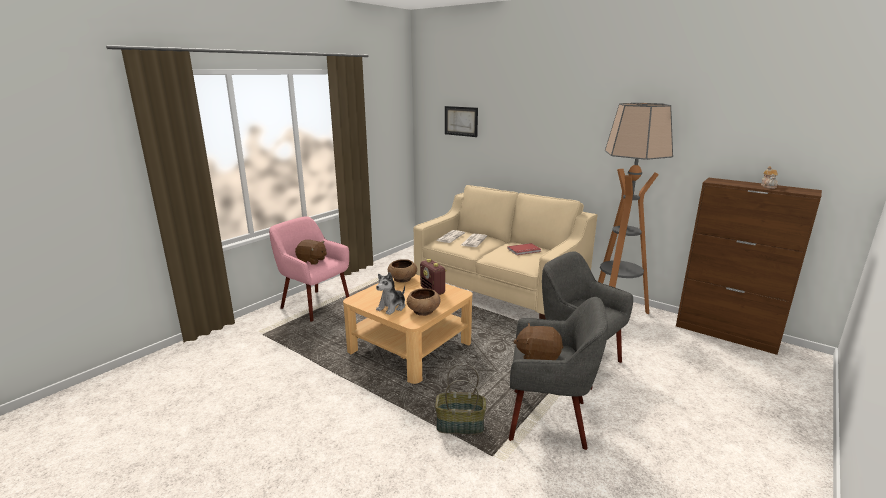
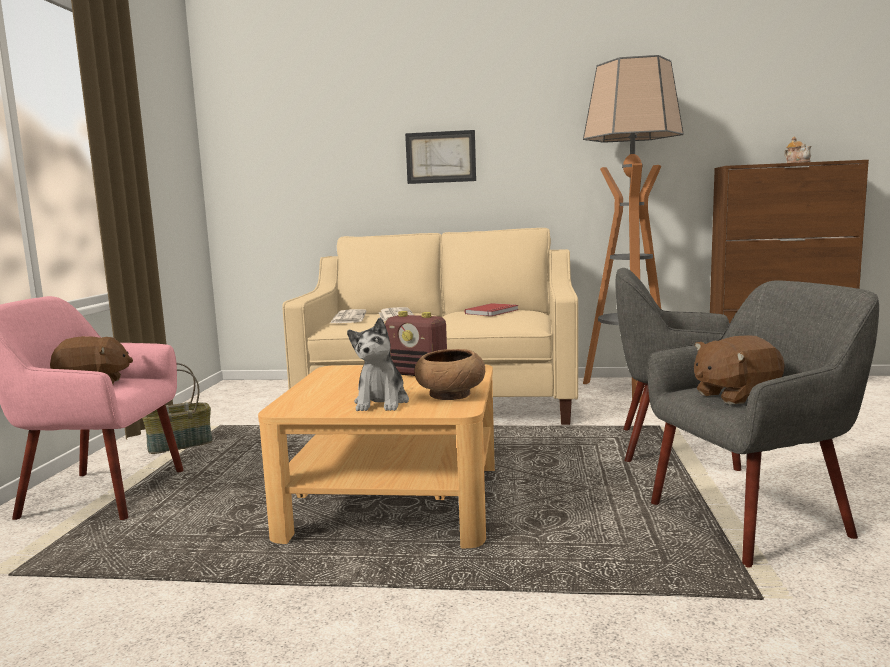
camera: 30 degrees left, 10 degrees down
brown bowl [388,259,417,283] -> none
basket [435,364,486,434] -> basket moved to [142,363,213,454]
picture [445,106,478,137] -> picture moved to [405,130,476,184]

